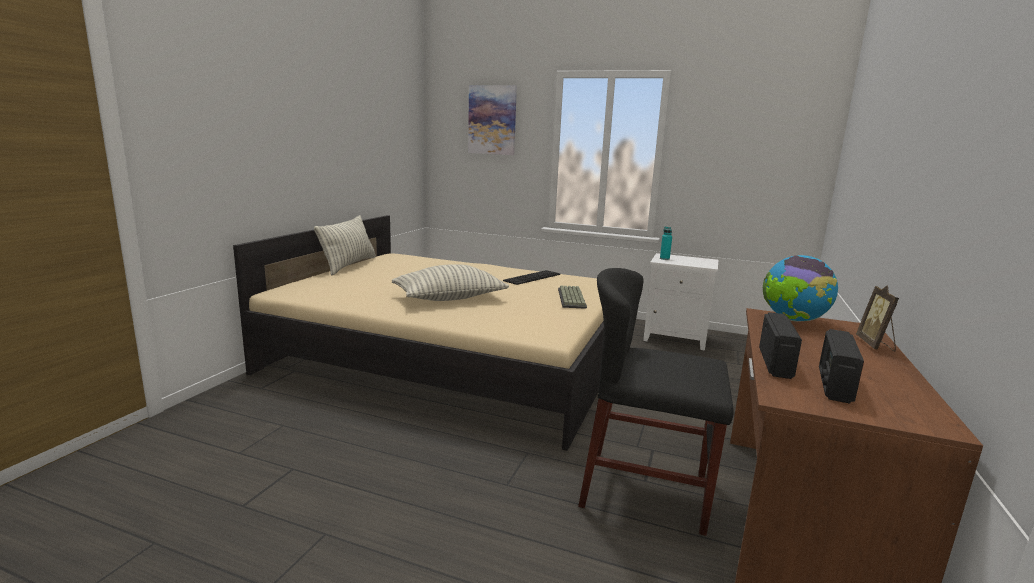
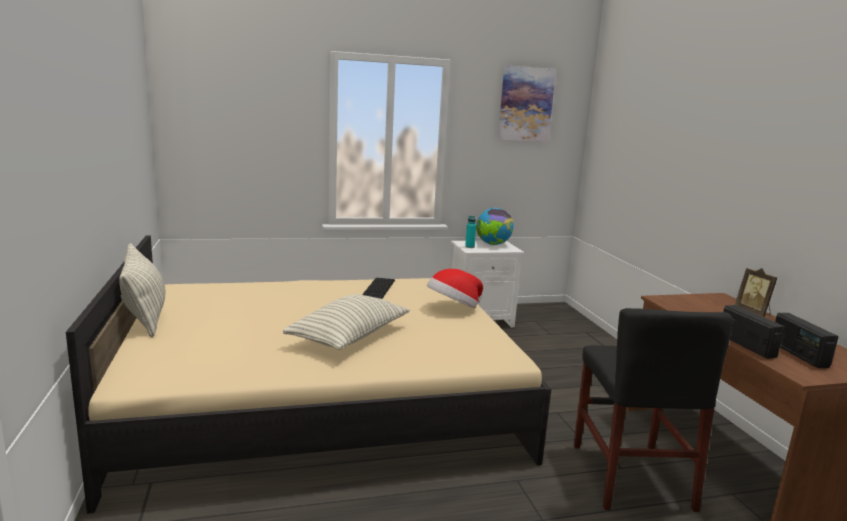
camera: 35 degrees left, 0 degrees up
picture [468,85,517,155] -> picture moved to [498,65,556,142]
keyboard [558,285,587,309] -> hat [427,269,483,308]
black chair [578,268,734,536] -> black chair turned 75 degrees counterclockwise [574,308,733,512]
globe [763,255,838,321] -> globe moved to [476,208,514,245]

